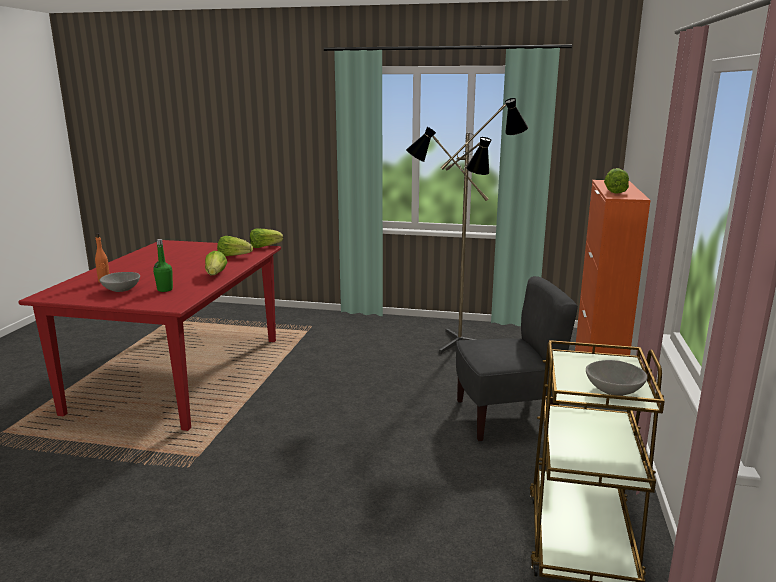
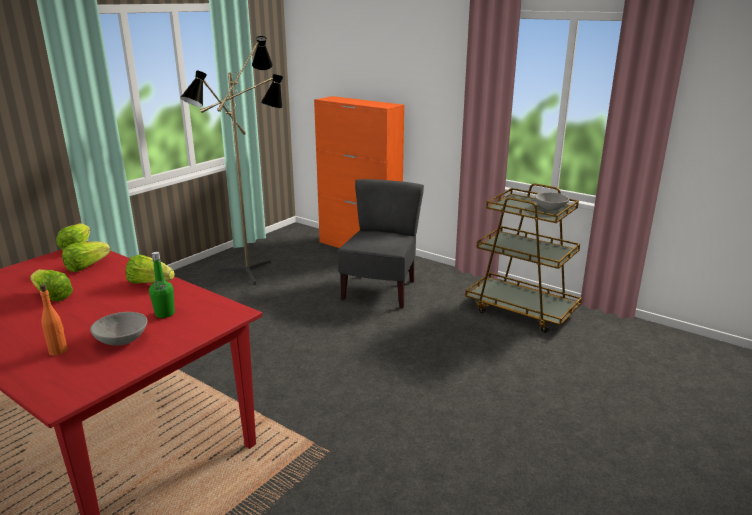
camera: 65 degrees left, 5 degrees up
lettuce [604,168,629,194] -> lettuce moved to [30,269,73,302]

